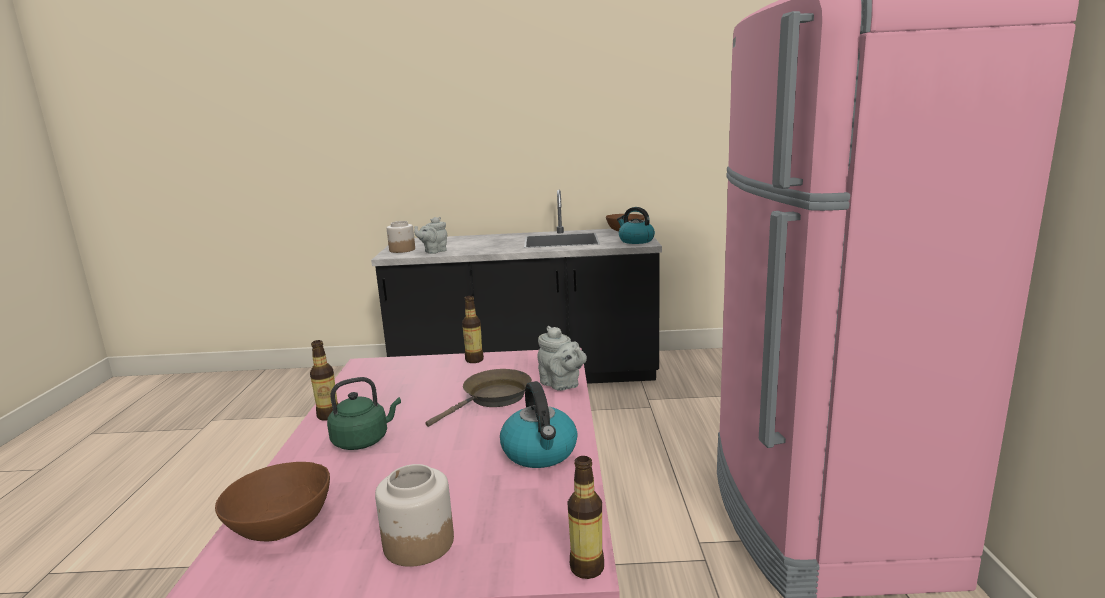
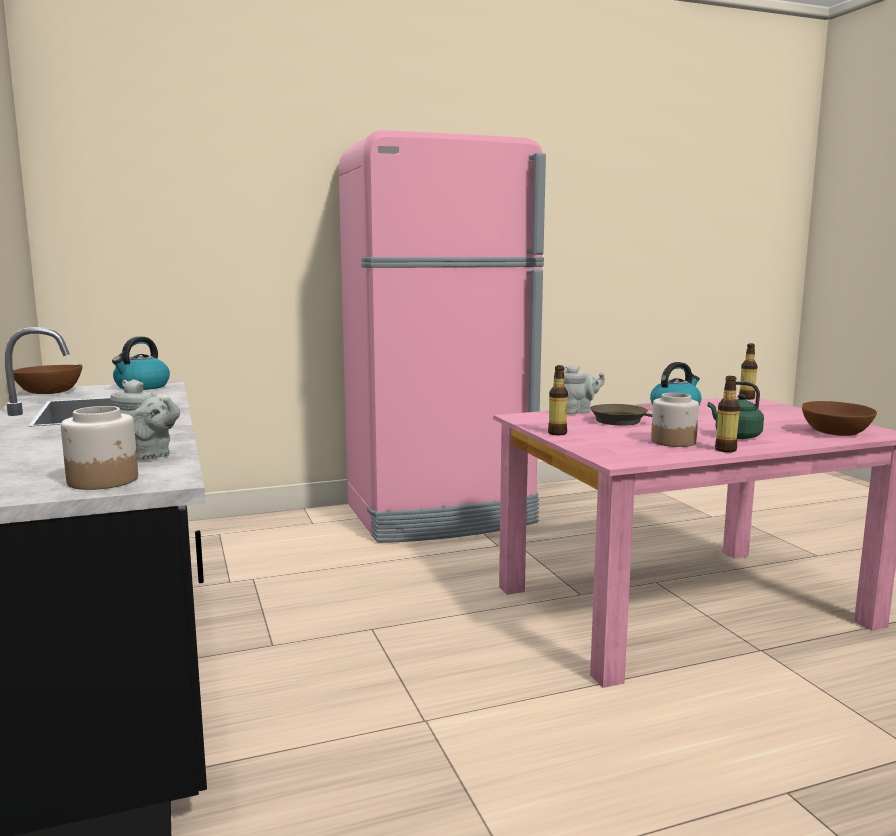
camera: 110 degrees left, 5 degrees down
jar [375,464,454,567] -> jar moved to [651,393,699,447]
grey teapot [537,326,587,391] -> grey teapot turned 45 degrees clockwise [564,365,605,414]

